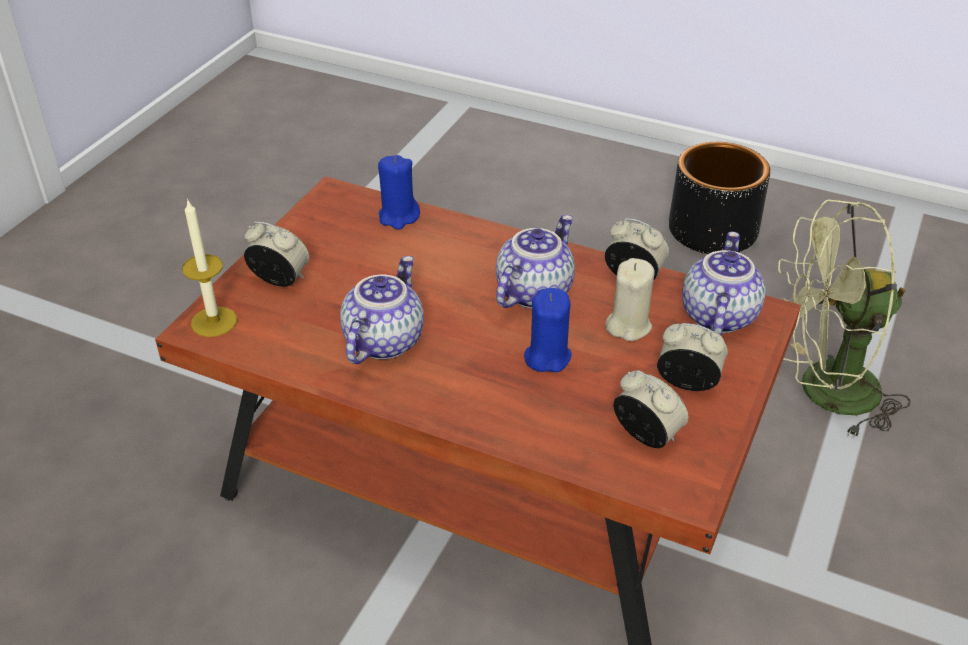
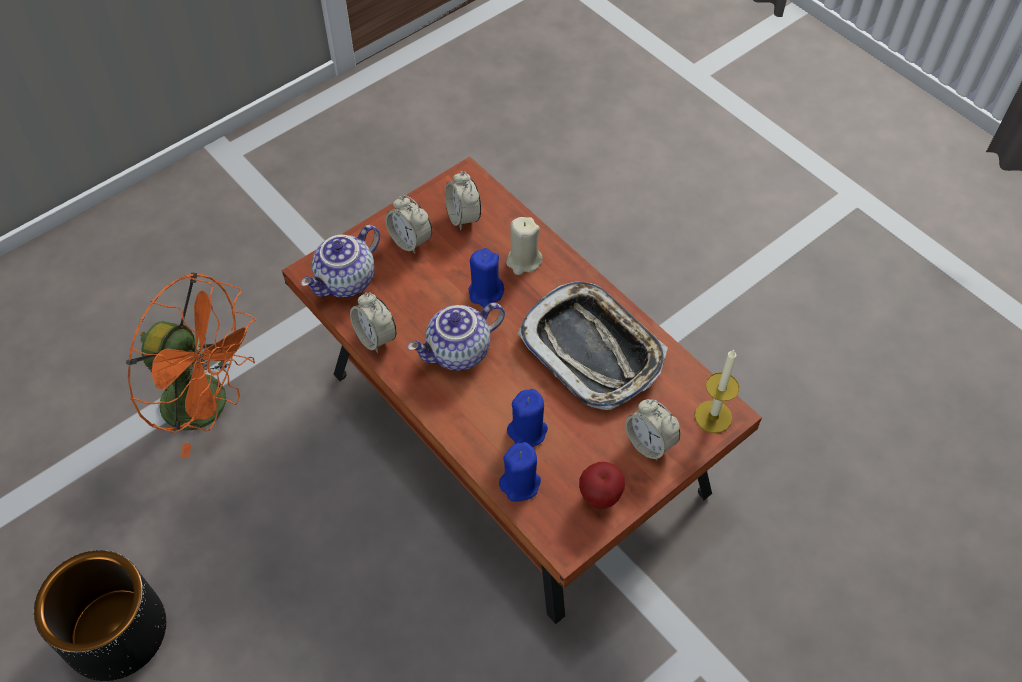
camera: 155 degrees left, 15 degrees up
teapot [340,256,424,364] -> tray [518,282,668,410]
beige candle [605,258,655,341] -> beige candle moved to [506,217,543,275]
green fan [778,200,910,439] -> orange fan [126,272,256,457]
none -> blue candle [507,389,548,447]
none -> apple [579,462,625,509]

